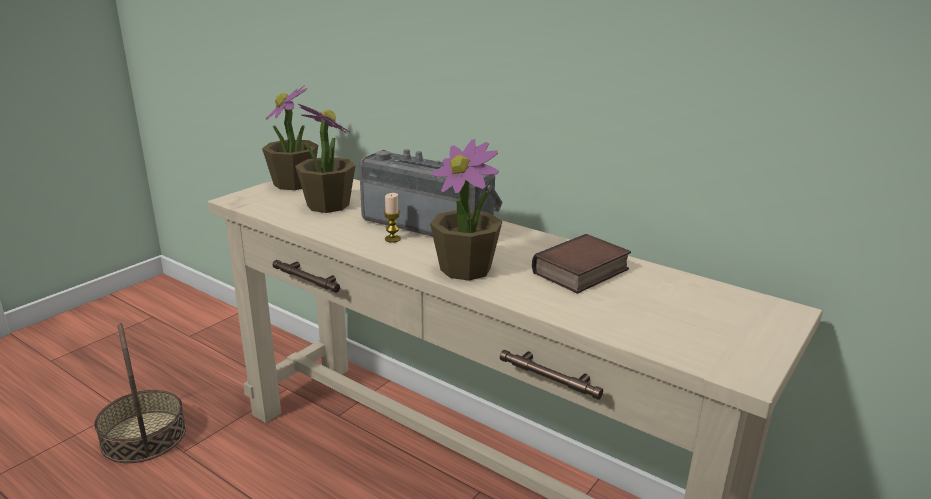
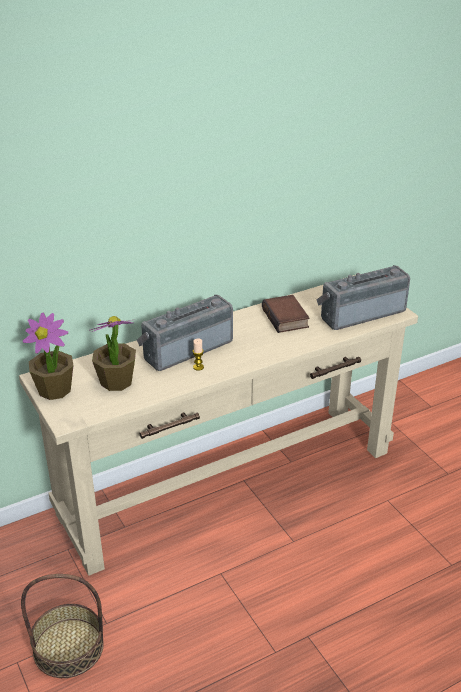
camera: 65 degrees left, 10 degrees up
potted plant [430,139,502,281] -> none
none -> radio [316,265,410,330]

